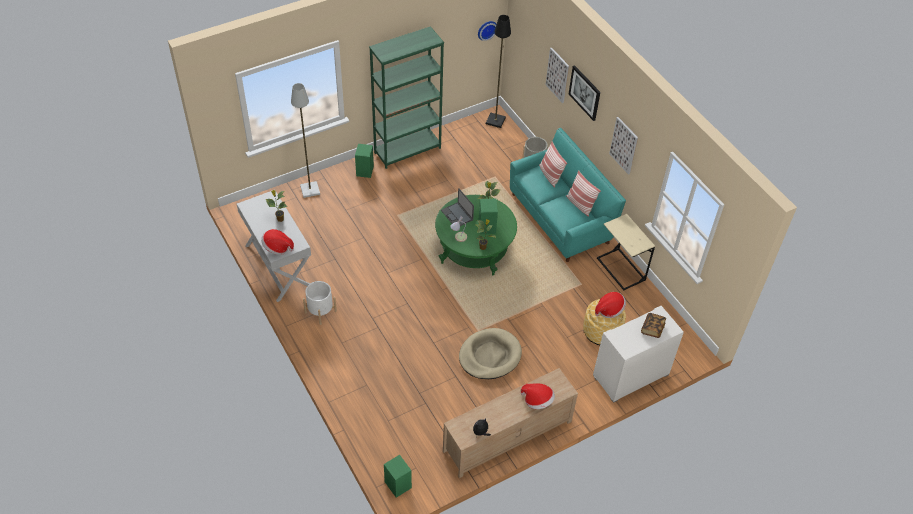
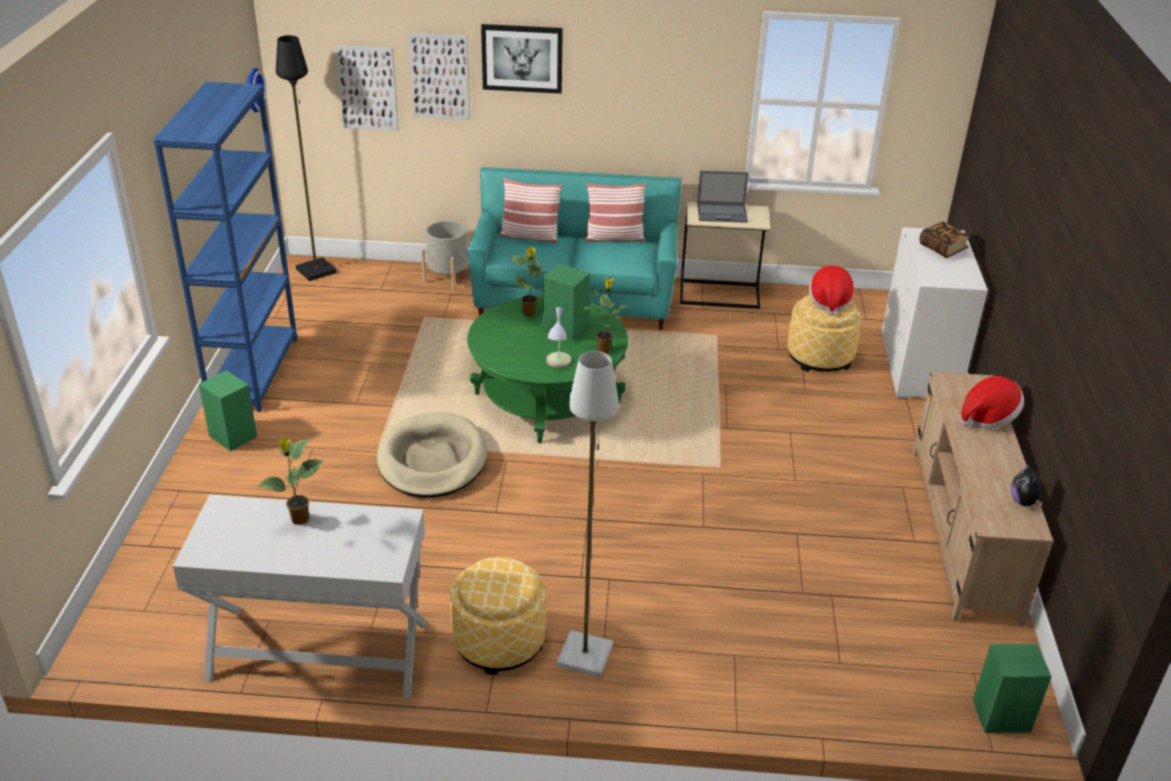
camera: 55 degrees left, 15 degrees down
hat [261,229,294,255] -> none
grey floor lamp [291,83,320,198] -> grey floor lamp moved to [557,351,619,677]
white planter [303,281,337,325] -> ottoman [451,557,546,675]
green bookcase [369,26,444,169] -> blue bookcase [153,82,298,412]
laptop [441,188,474,226] -> laptop moved to [697,171,749,223]
beige dog bed [459,328,522,379] -> beige dog bed moved to [377,412,487,498]
picture [609,117,638,175] -> picture moved to [335,45,399,131]

